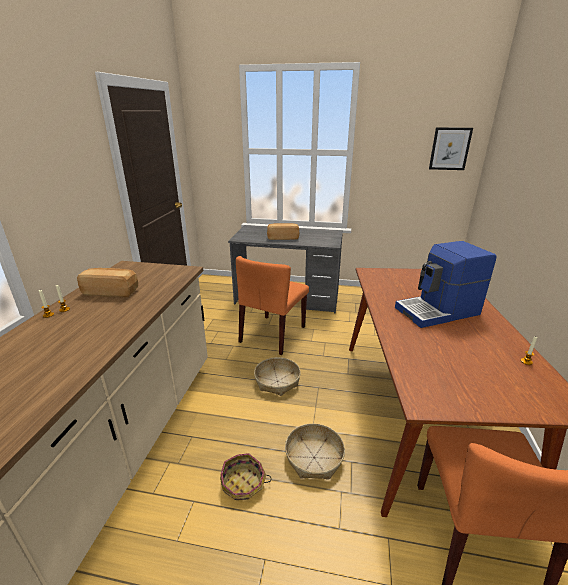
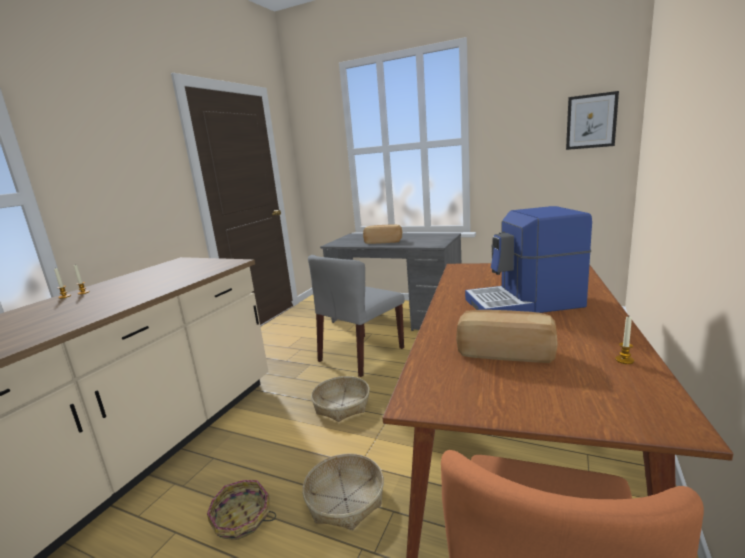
camera: 15 degrees right, 10 degrees down
bread [77,268,138,297] -> bread moved to [456,310,558,363]
orange chair [236,256,309,355] -> grey chair [308,255,404,377]

